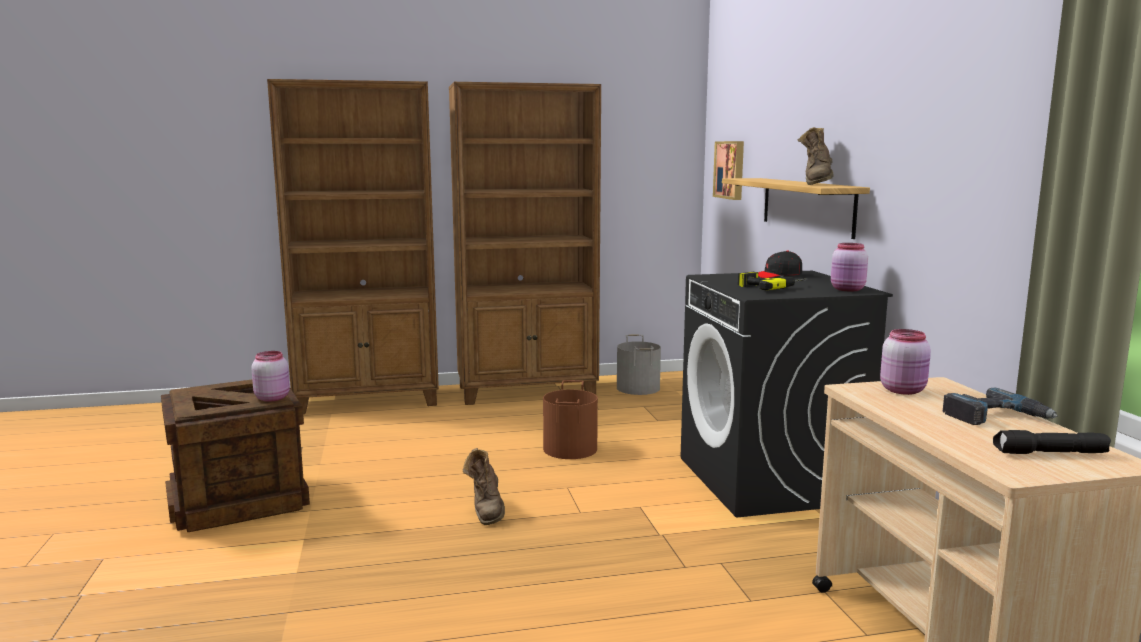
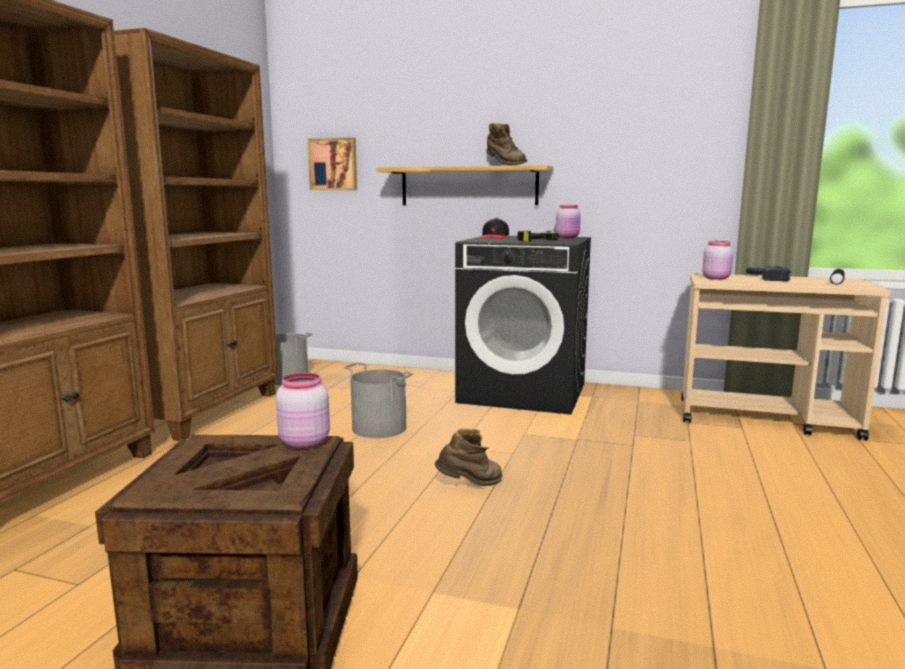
camera: 60 degrees left, 0 degrees up
brown boot [463,448,505,525] -> brown boot turned 45 degrees counterclockwise [435,429,503,486]
brown bucket [543,380,598,459] -> grey bucket [343,362,414,438]

